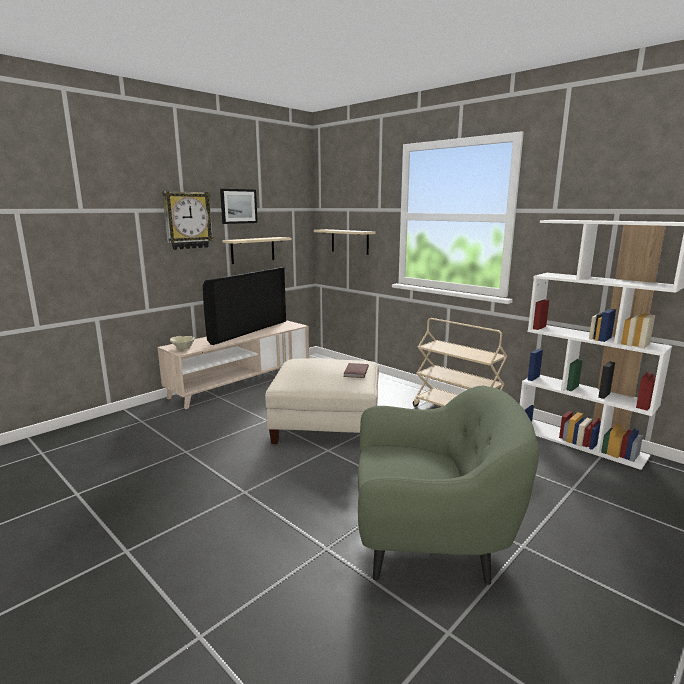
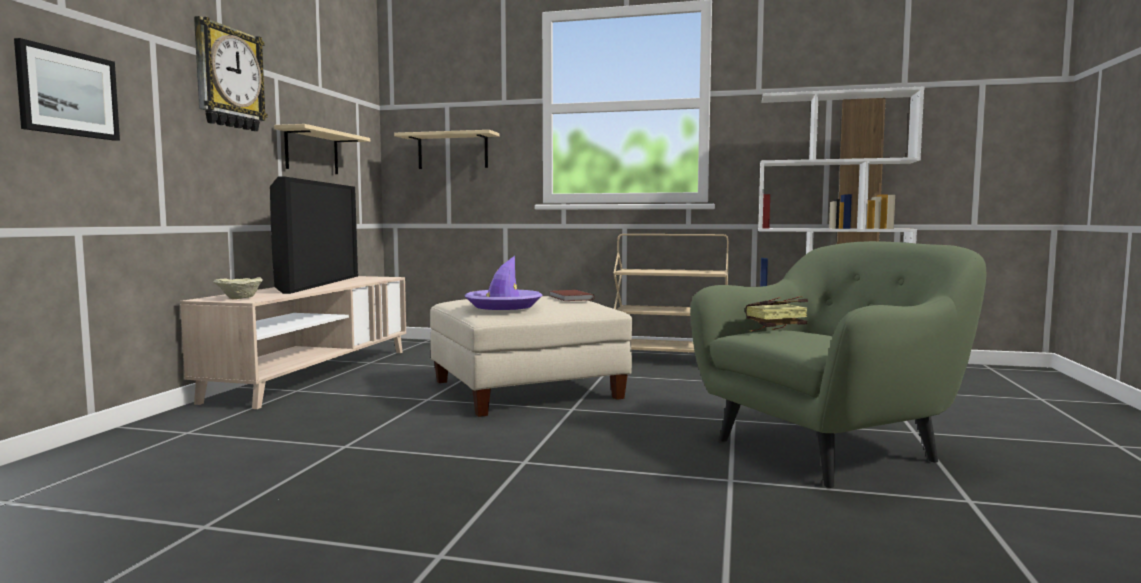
camera: 30 degrees left, 10 degrees down
picture [220,189,258,224] -> picture moved to [14,38,120,141]
none -> purple hat [464,256,543,310]
none -> book [745,296,808,331]

